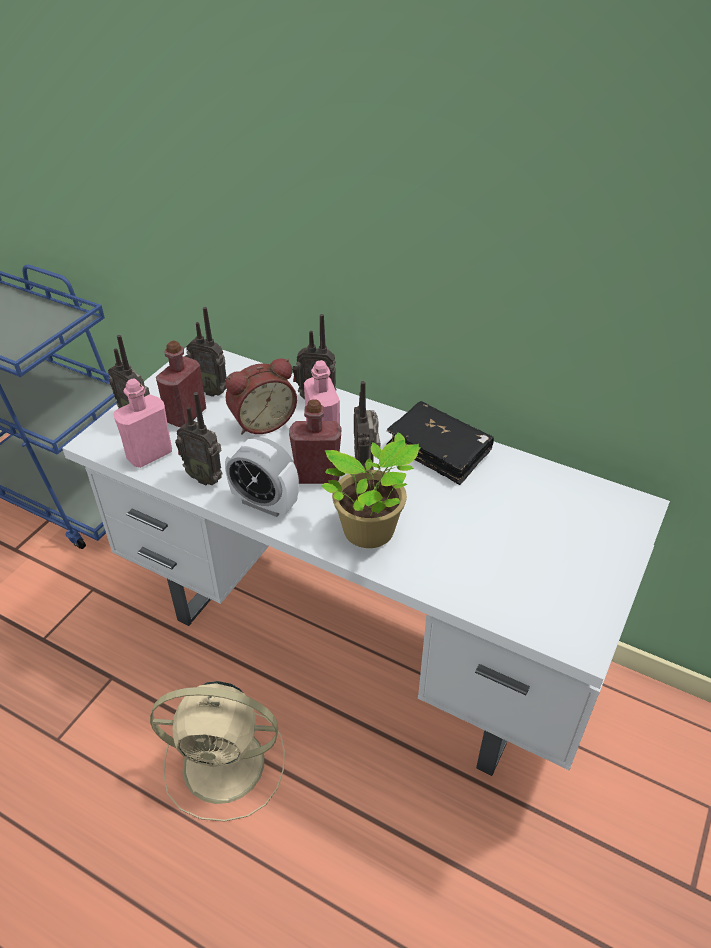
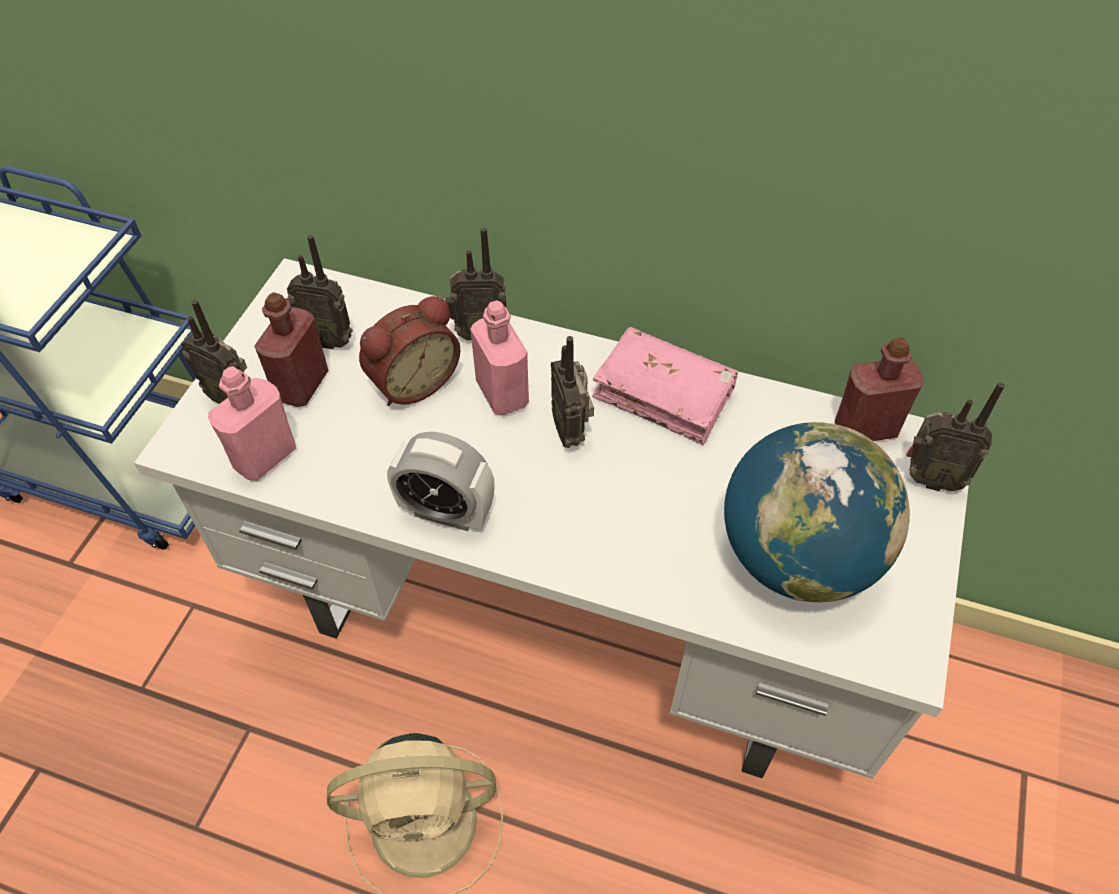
camera: 10 degrees left, 10 degrees up
radio [175,392,223,485] -> radio moved to [906,382,1005,491]
red bottle [289,399,341,484] -> red bottle moved to [835,337,924,441]
potted plant [321,432,421,548] -> none
black book [386,401,494,485] -> pink book [592,327,738,445]
none -> globe [724,422,910,602]

